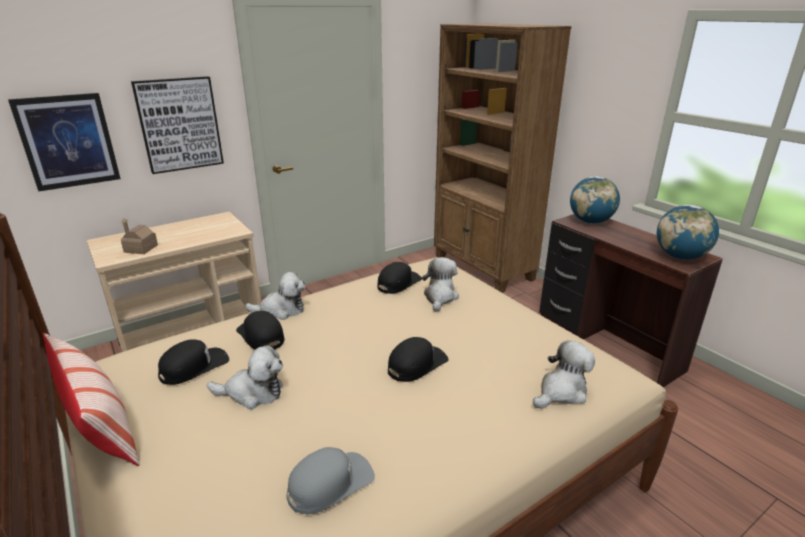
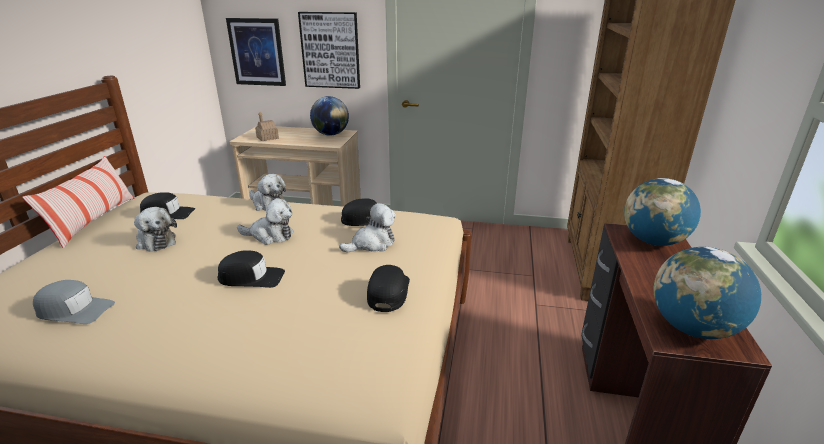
camera: 45 degrees right, 0 degrees up
black cap [236,311,284,350] -> black cap moved to [367,265,410,312]
plush toy [533,340,595,409] -> plush toy moved to [237,199,294,245]
none -> globe [310,96,349,136]

